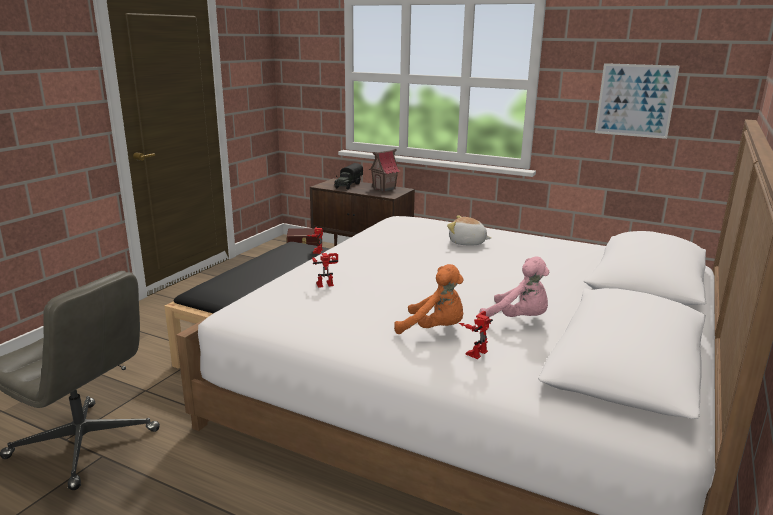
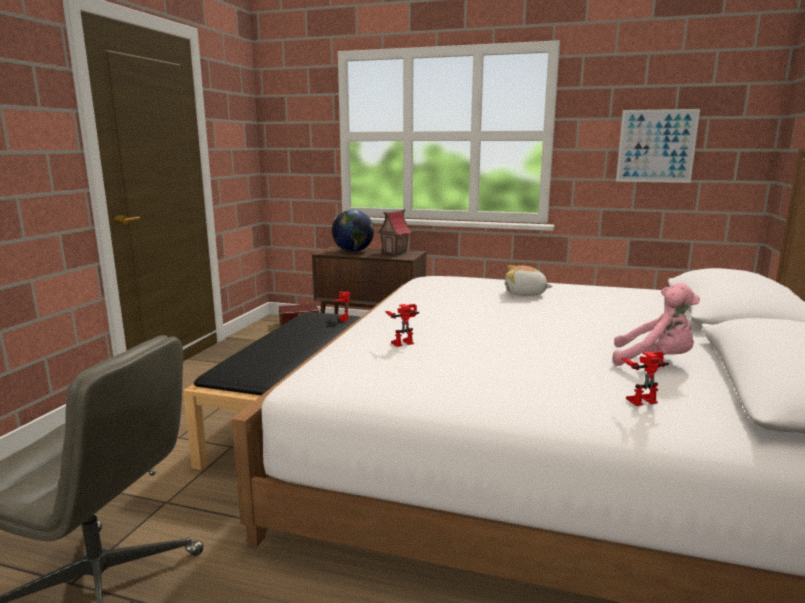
camera: 10 degrees left, 5 degrees down
toy truck [334,163,363,190] -> globe [332,210,374,252]
orange plush toy [394,264,464,334] -> none
toy robot [459,311,493,359] -> toy robot turned 45 degrees clockwise [621,351,669,406]

